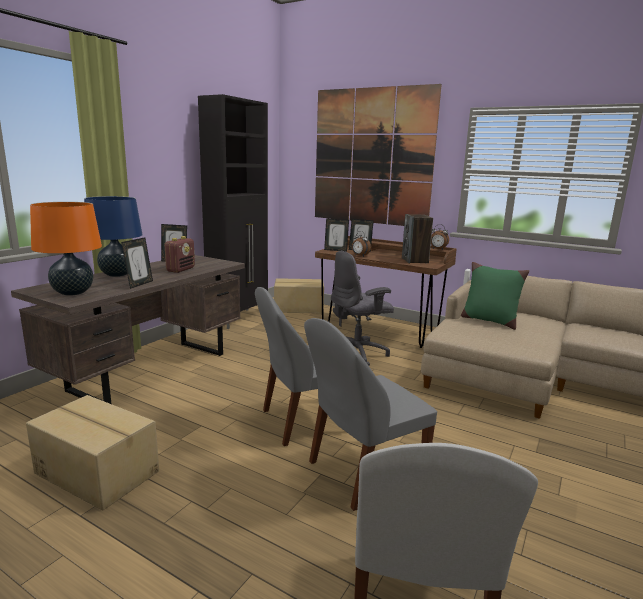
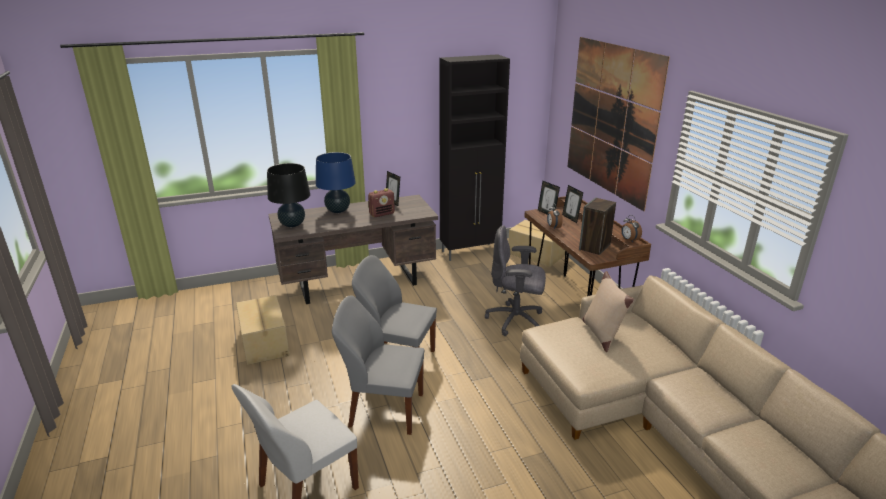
camera: 40 degrees right, 10 degrees up
orange table lamp [30,202,102,296] -> black table lamp [267,163,310,227]
picture frame [121,237,153,289] -> none
green pillow [461,262,529,330] -> beige pillow [582,271,634,352]

